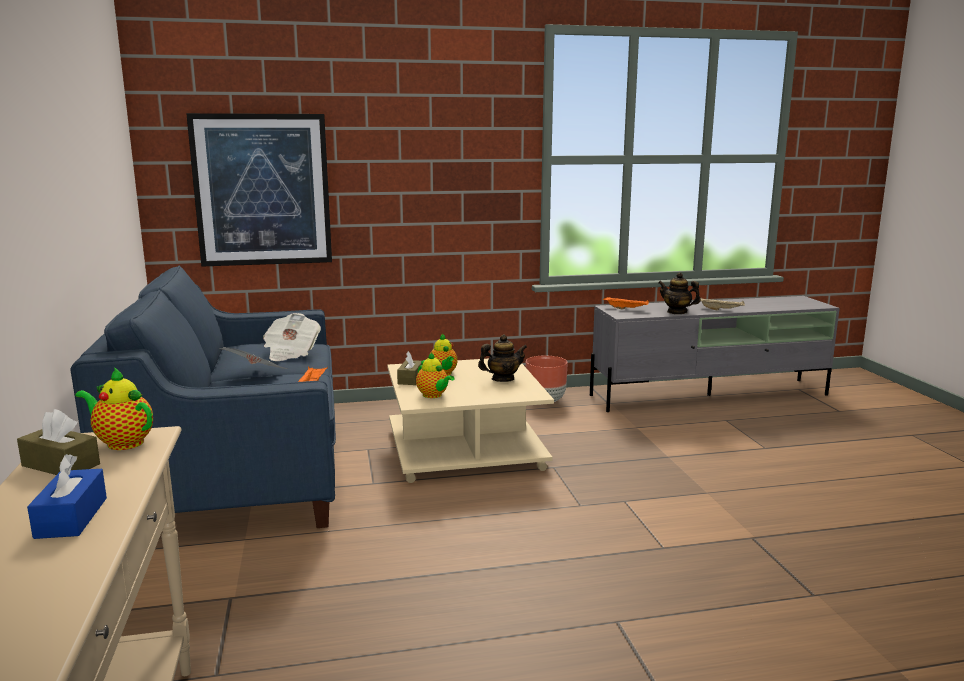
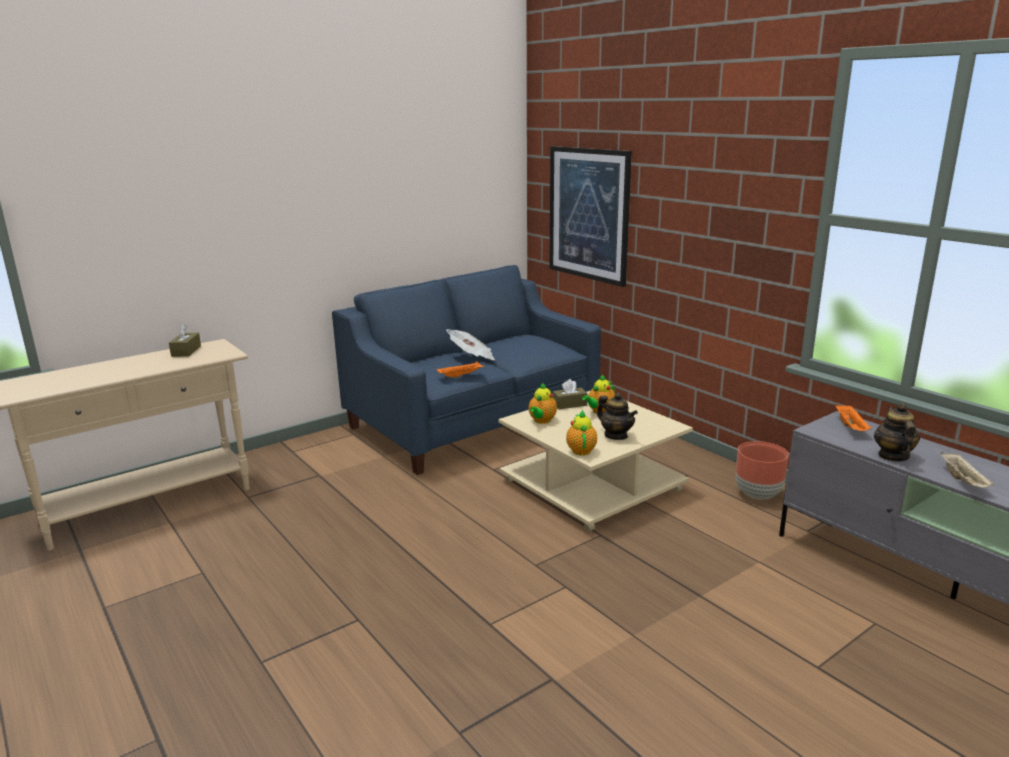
camera: 65 degrees right, 5 degrees up
blue tissue box [27,454,107,539] -> none
teapot [75,367,153,450] -> teapot moved to [566,410,597,455]
newspaper [263,313,321,361] -> none

